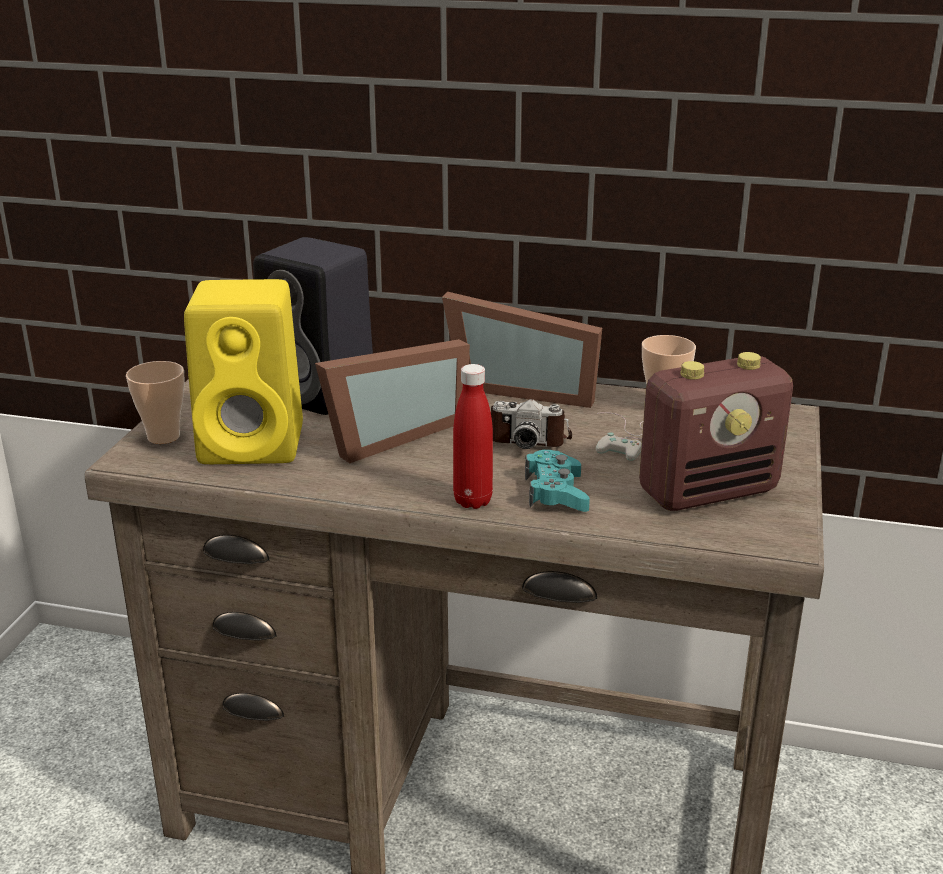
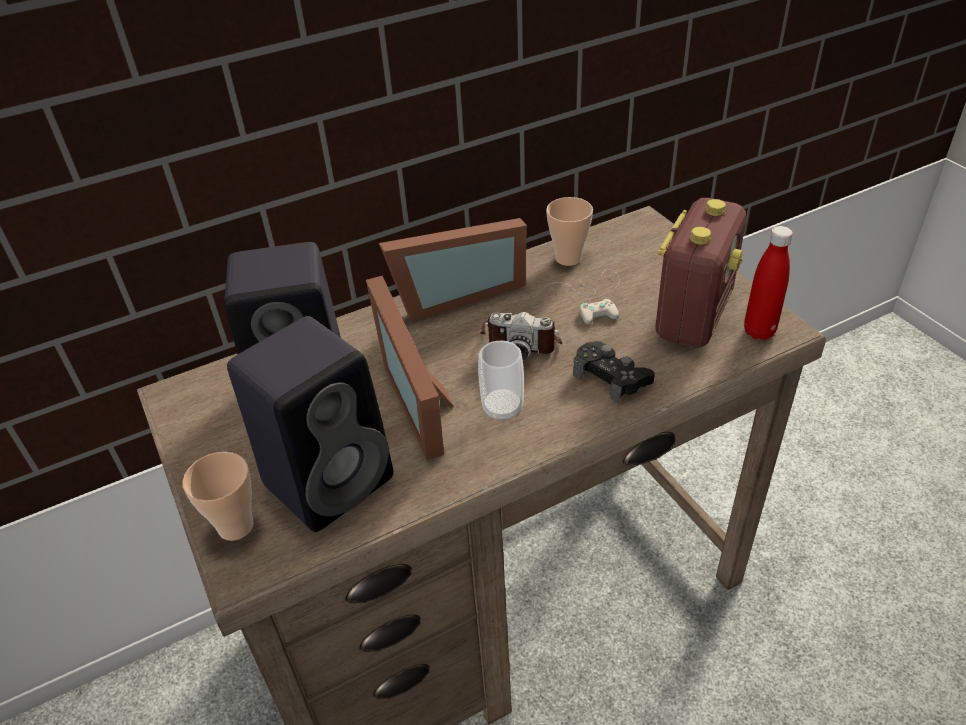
camera: 40 degrees left, 15 degrees up
yellow speaker [184,279,303,464] -> black speaker [227,316,393,532]
picture frame [315,339,470,463] -> picture frame turned 150 degrees clockwise [366,276,454,460]
red bottle [453,364,493,509] -> red bottle moved to [744,226,793,340]
camera [491,399,572,449] -> camera turned 45 degrees clockwise [480,312,562,360]
turquoise game controller [525,450,590,512] -> black game controller [573,341,655,403]
none -> cup [478,341,524,422]

